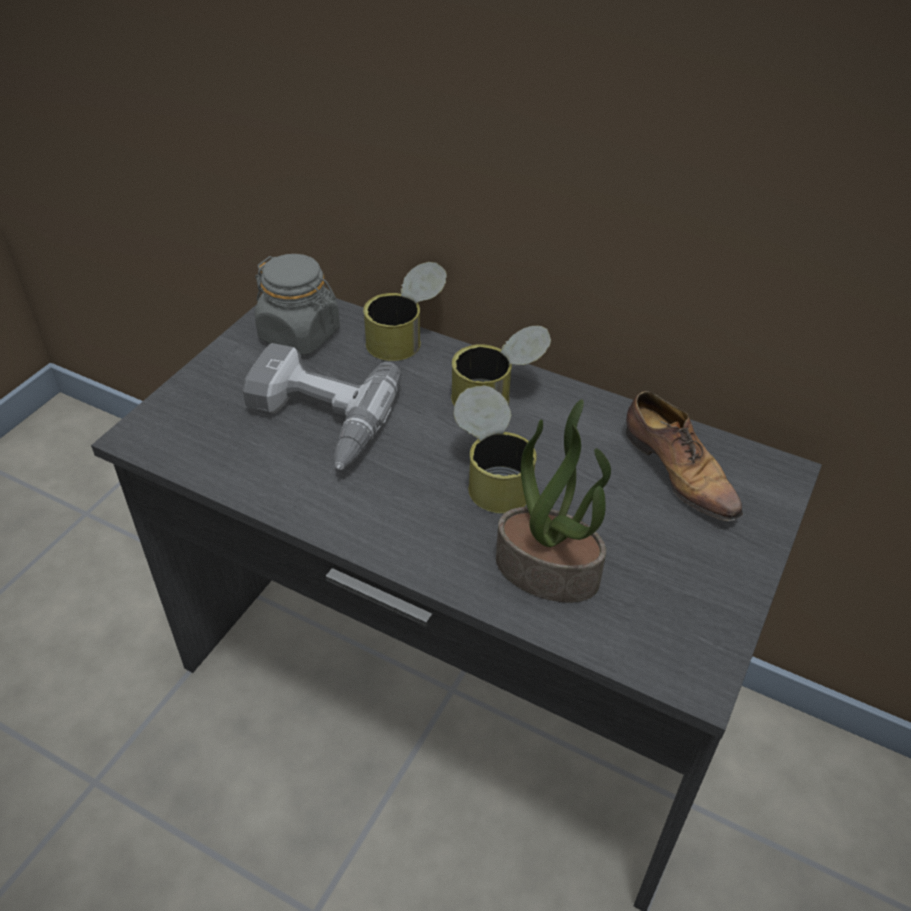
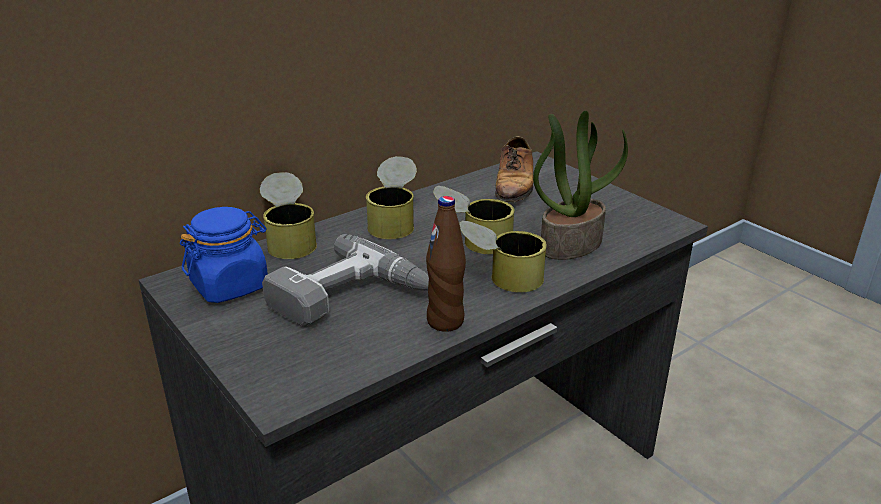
camera: 65 degrees left, 15 degrees down
grey jar [255,254,340,355] -> blue jar [180,207,268,303]
shoe [626,391,743,521] -> shoe turned 105 degrees clockwise [495,136,534,202]
none -> brown bottle [426,196,466,332]
none -> can [459,221,547,292]

